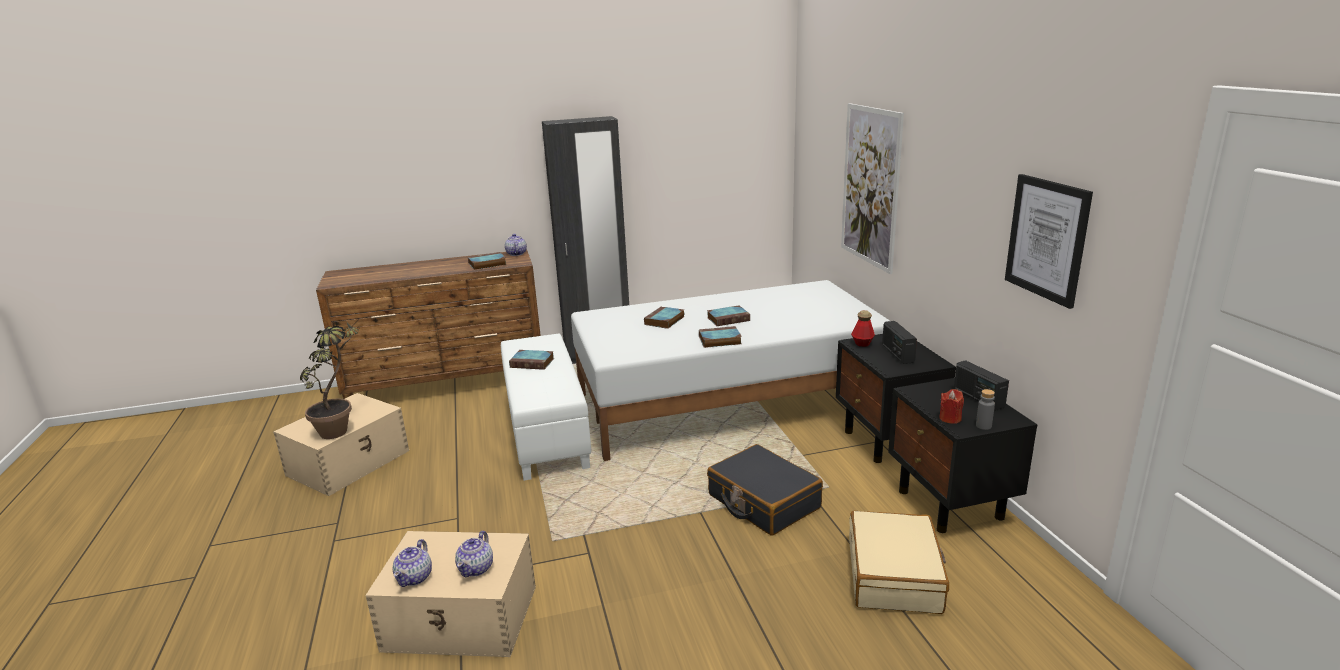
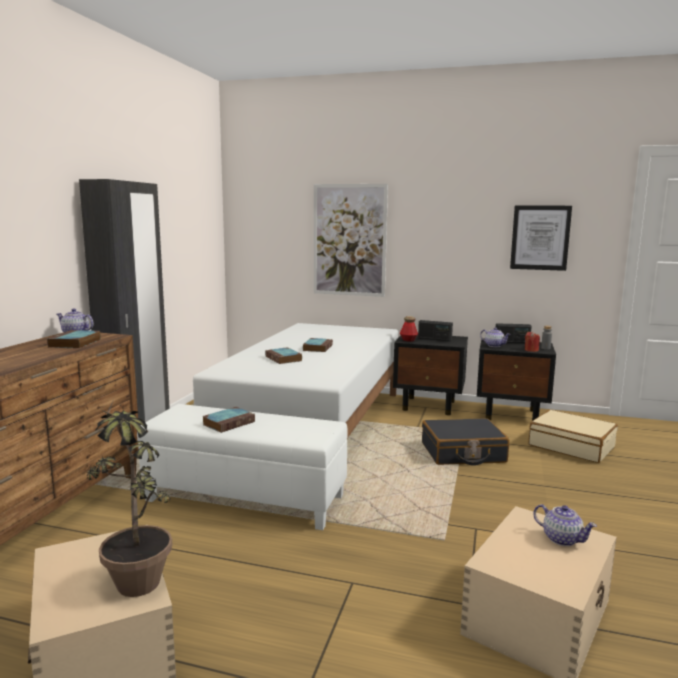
camera: 60 degrees left, 10 degrees down
teapot [393,539,432,587] -> teapot moved to [480,327,511,347]
book [699,326,742,348] -> none

